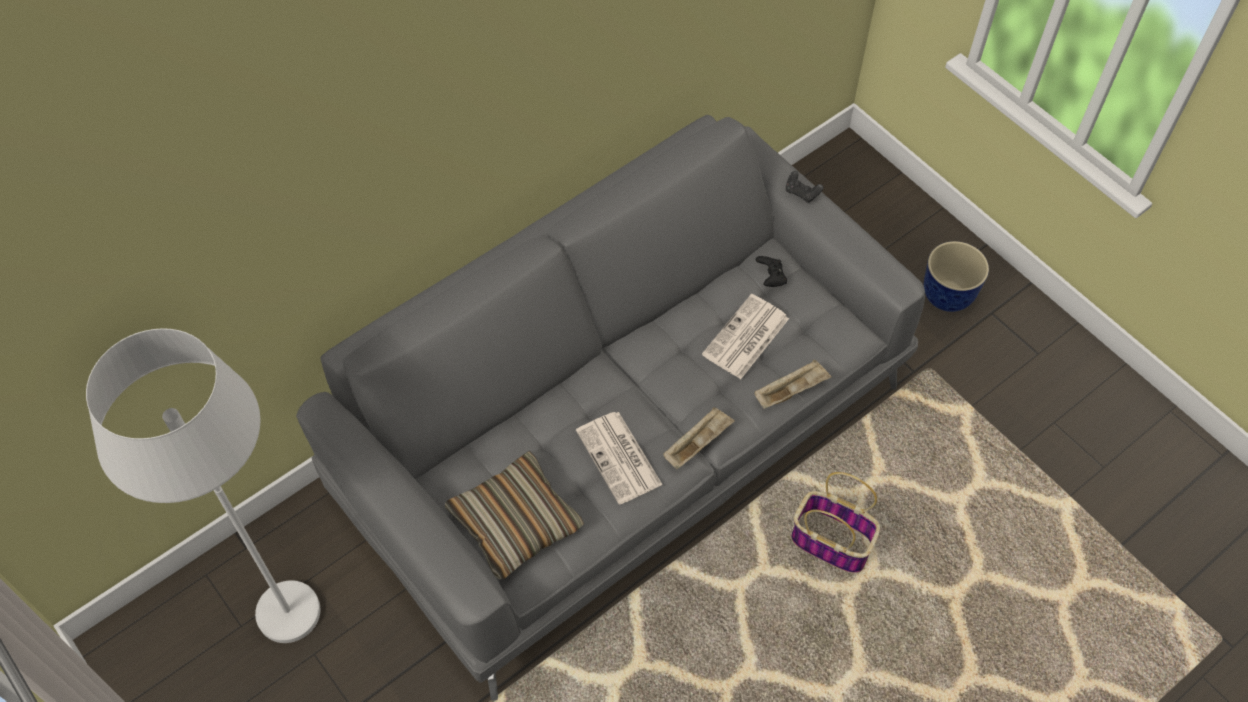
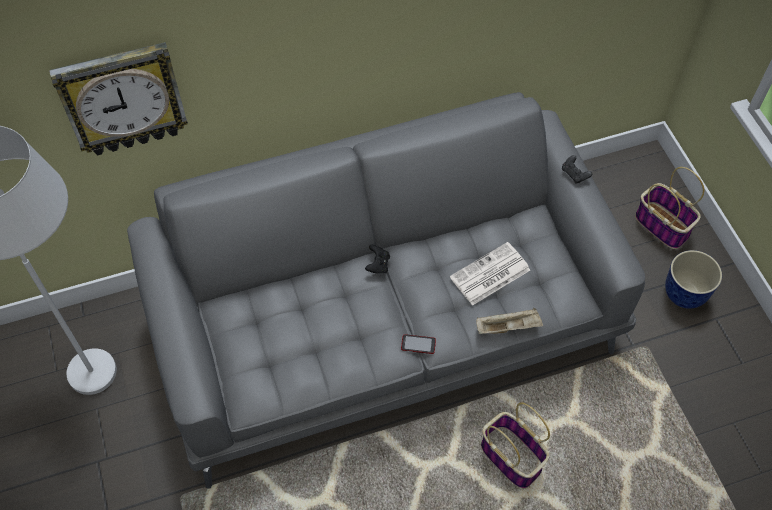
camera: 20 degrees right, 0 degrees up
pillow [445,451,584,579] -> none
newspaper [576,412,663,505] -> none
beige tray [663,407,735,469] -> phone [401,334,436,354]
black game controller [756,256,787,287] -> black game controller moved to [365,245,390,274]
none -> wall clock [49,42,188,155]
none -> basket [635,167,704,249]

